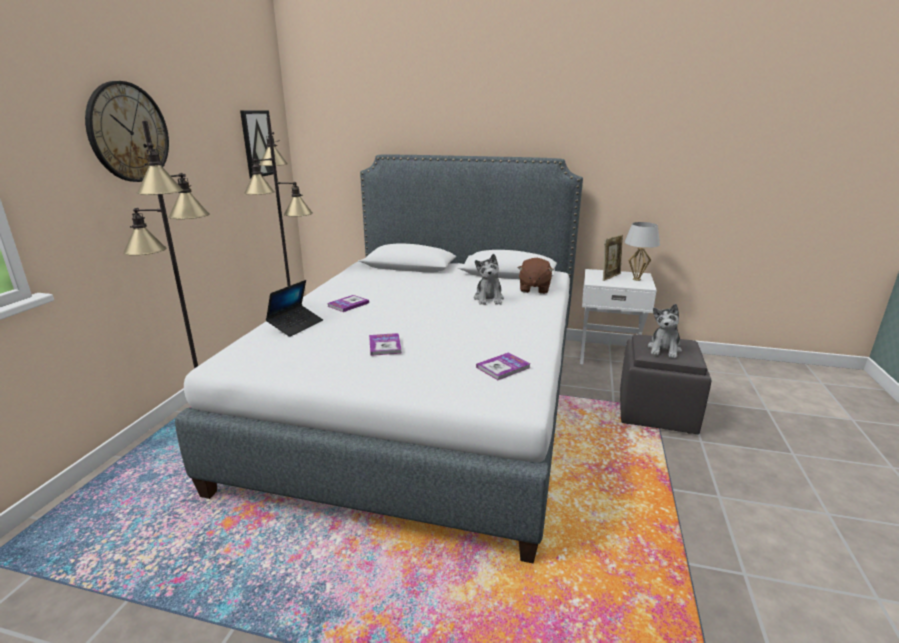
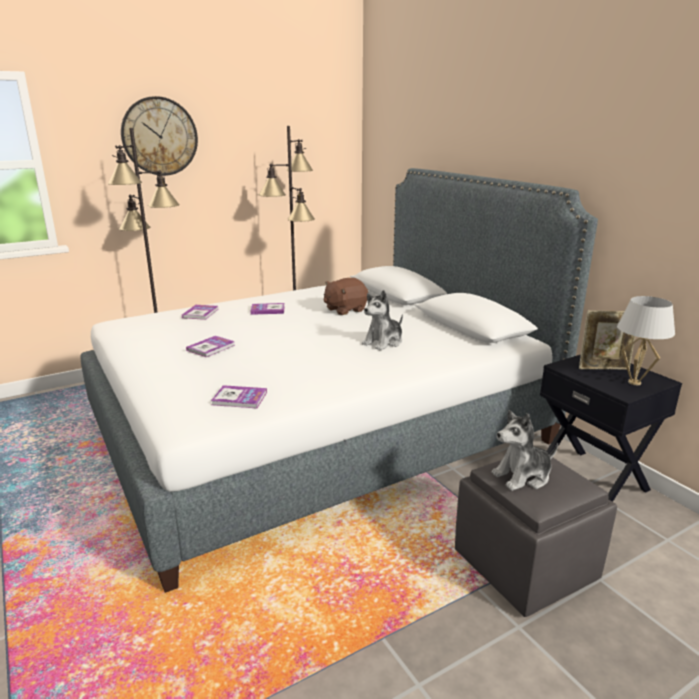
camera: 45 degrees right, 0 degrees up
picture [240,110,273,178] -> none
laptop [266,280,323,337] -> book [182,305,218,320]
brown plush toy [518,258,554,294] -> brown plush toy moved to [324,278,368,315]
white nightstand [580,269,657,364] -> black nightstand [540,355,682,502]

